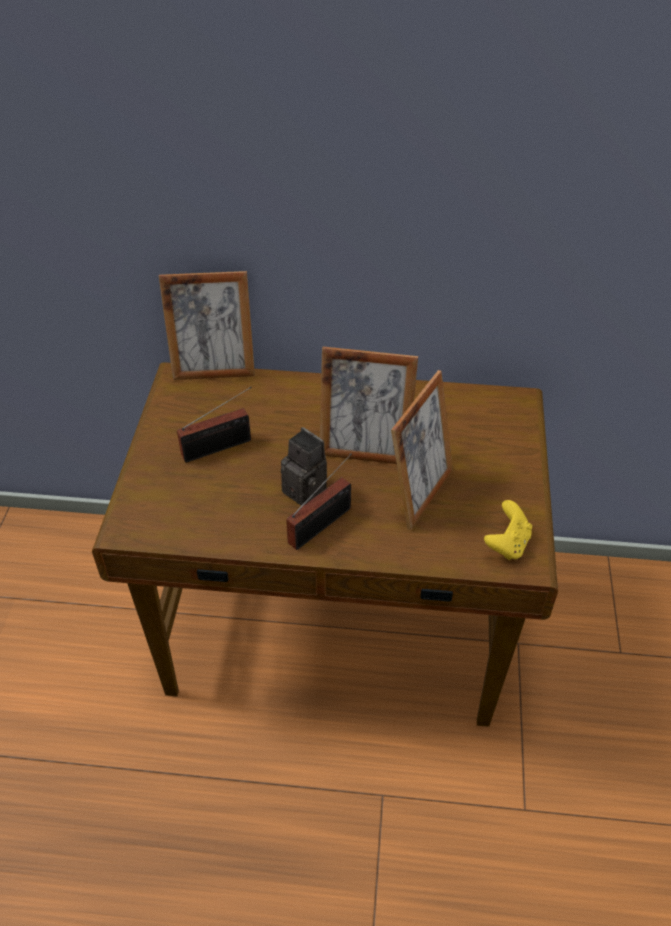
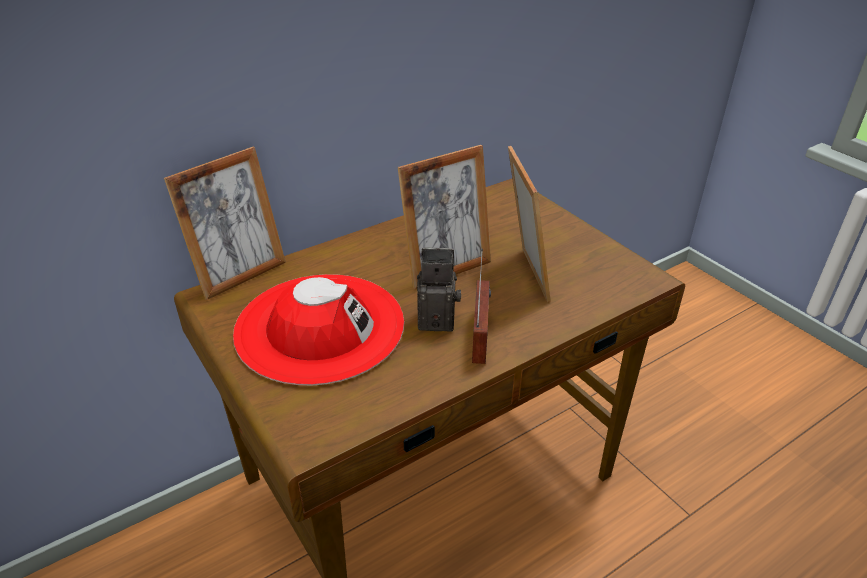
camera: 40 degrees left, 10 degrees down
radio [177,387,252,462] -> red hat [233,274,404,386]
yellow game controller [484,500,532,560] -> none

